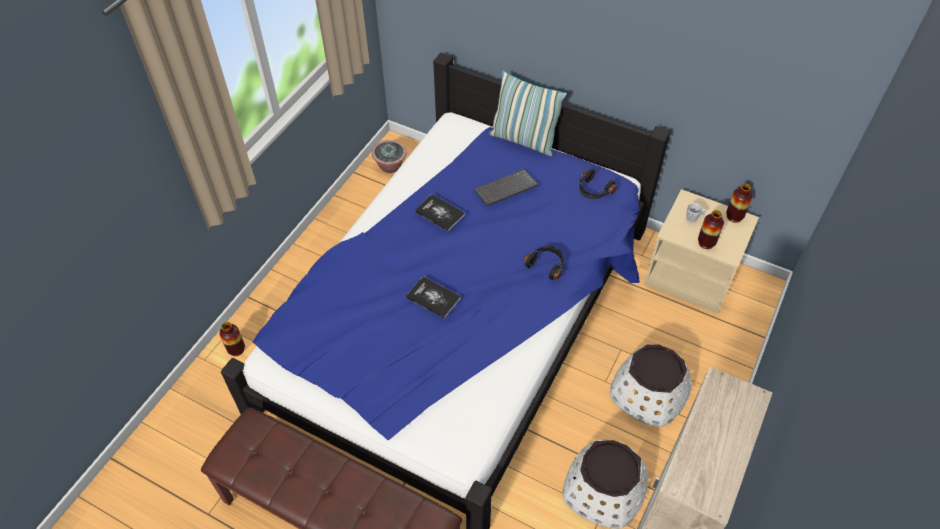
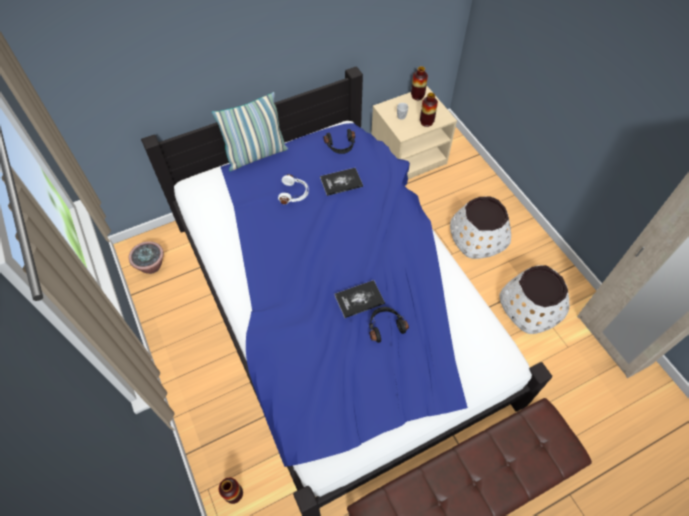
camera: 55 degrees left, 5 degrees up
book [415,194,465,232] -> book moved to [320,168,363,196]
keyboard [474,169,538,206] -> white headphones [278,174,309,204]
black headphones [524,246,564,280] -> black headphones moved to [369,307,409,343]

